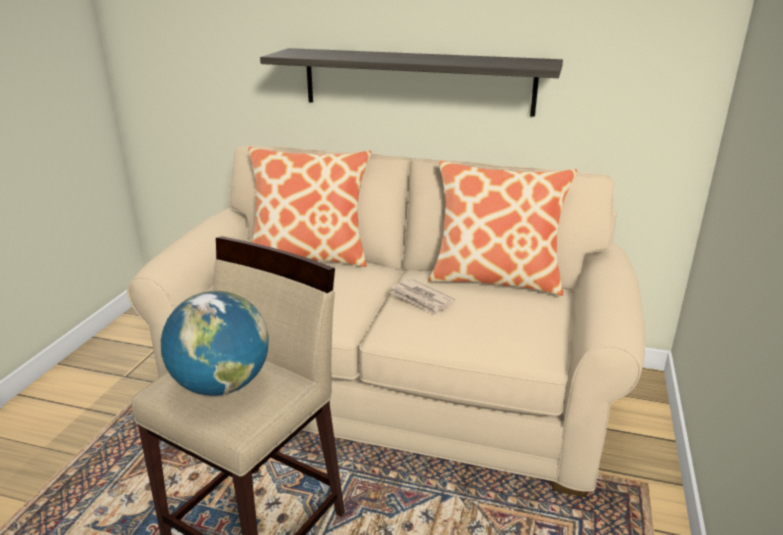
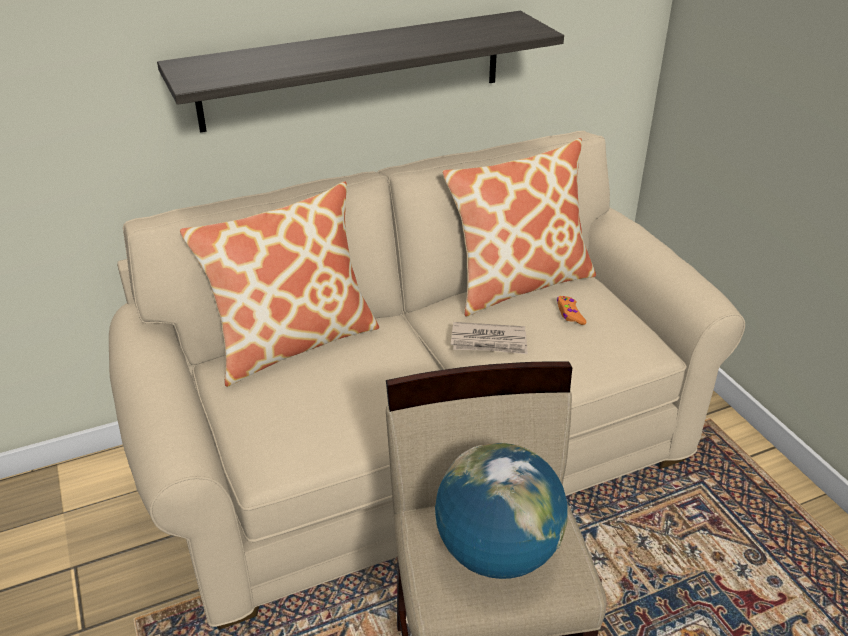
camera: 40 degrees left, 10 degrees up
none -> orange game controller [557,296,587,325]

